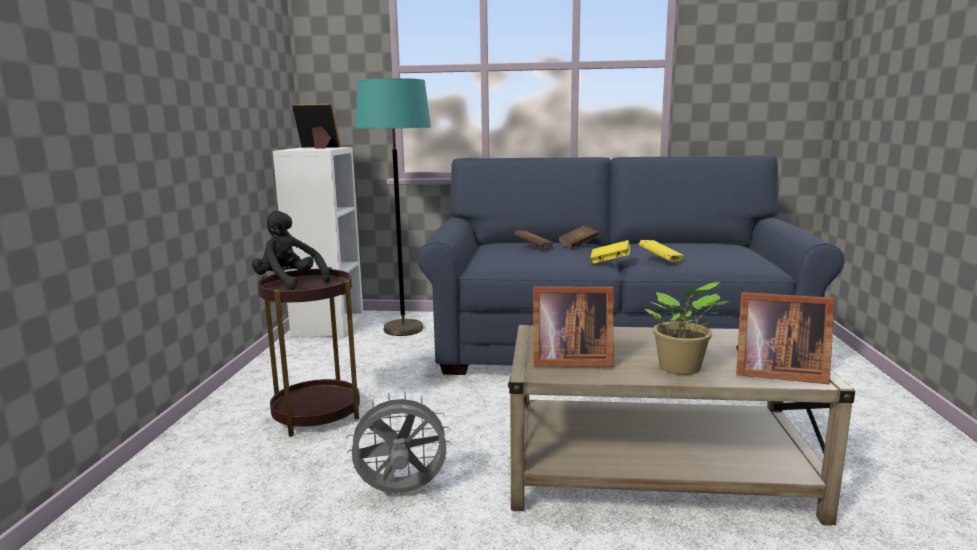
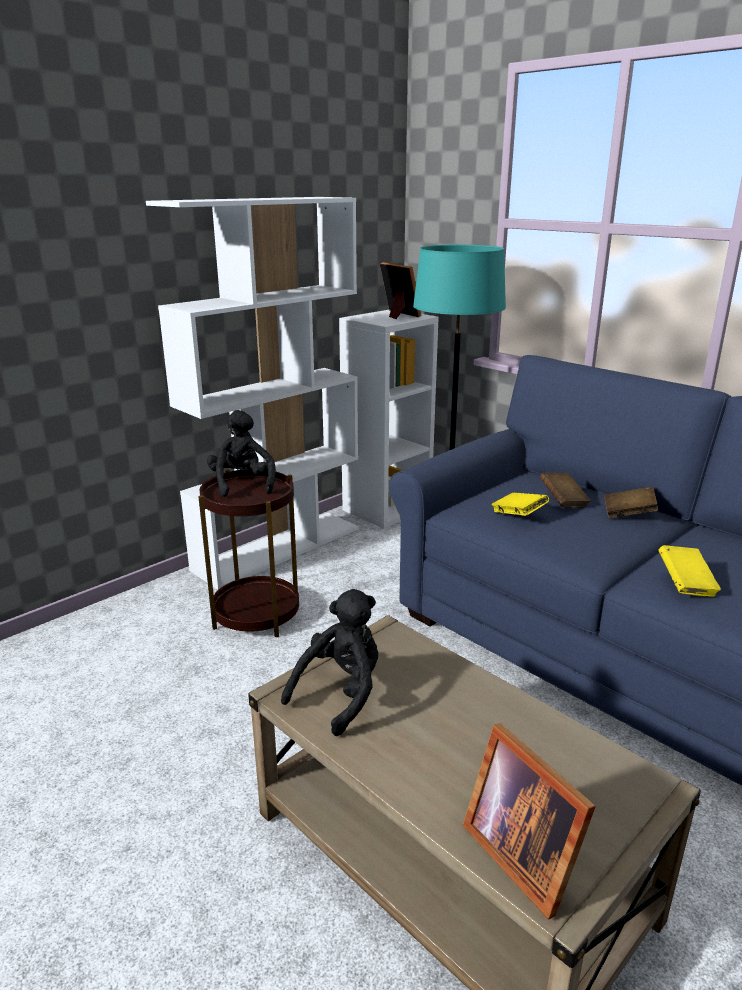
camera: 40 degrees right, 10 degrees up
grey fan [346,392,451,493] -> none
picture frame [533,286,614,367] -> black plush toy [281,589,378,736]
yellow book [591,240,630,264] -> yellow book moved to [491,493,549,516]
potted plant [645,282,728,375] -> none
none -> white bookcase [146,197,359,590]

